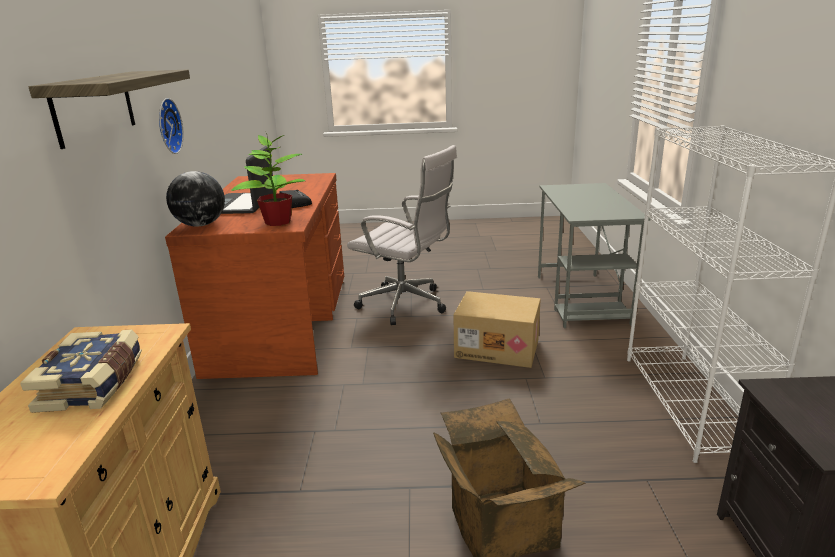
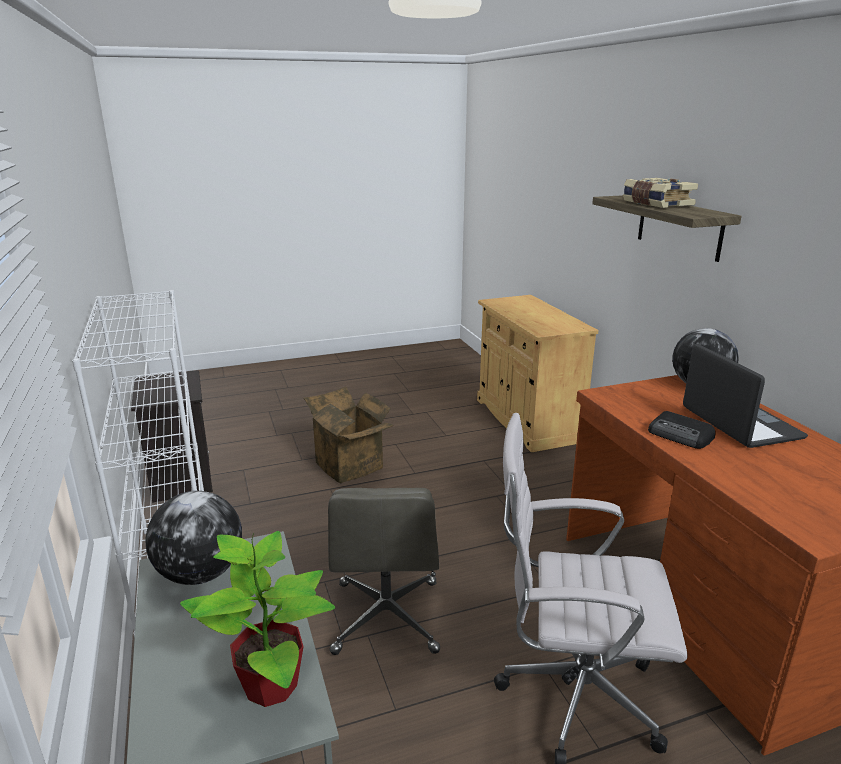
camera: 160 degrees right, 0 degrees up
book [20,329,142,413] -> book moved to [623,178,698,208]
wall clock [159,98,184,154] -> none
potted plant [231,133,305,226] -> potted plant moved to [180,531,335,707]
cardboard box [454,291,541,368] -> grey office chair [328,488,440,655]
none -> globe [145,491,242,585]

